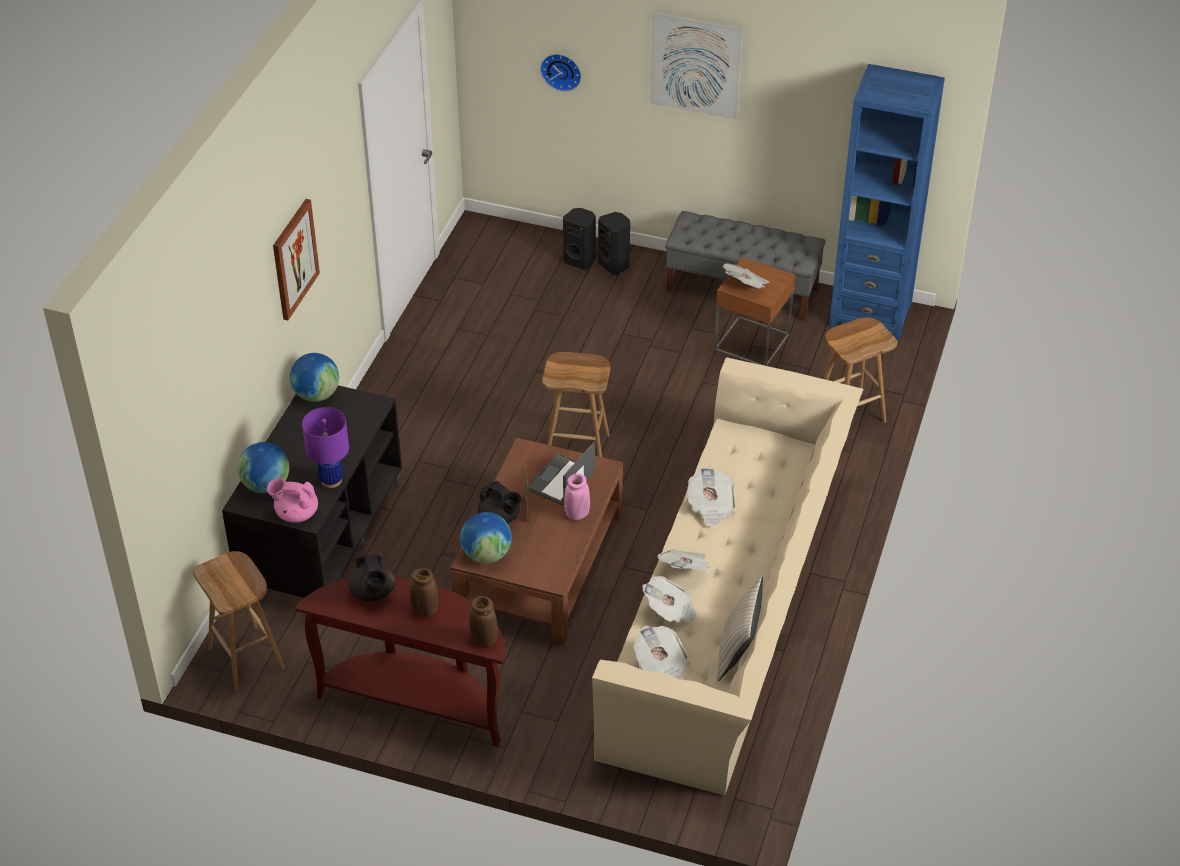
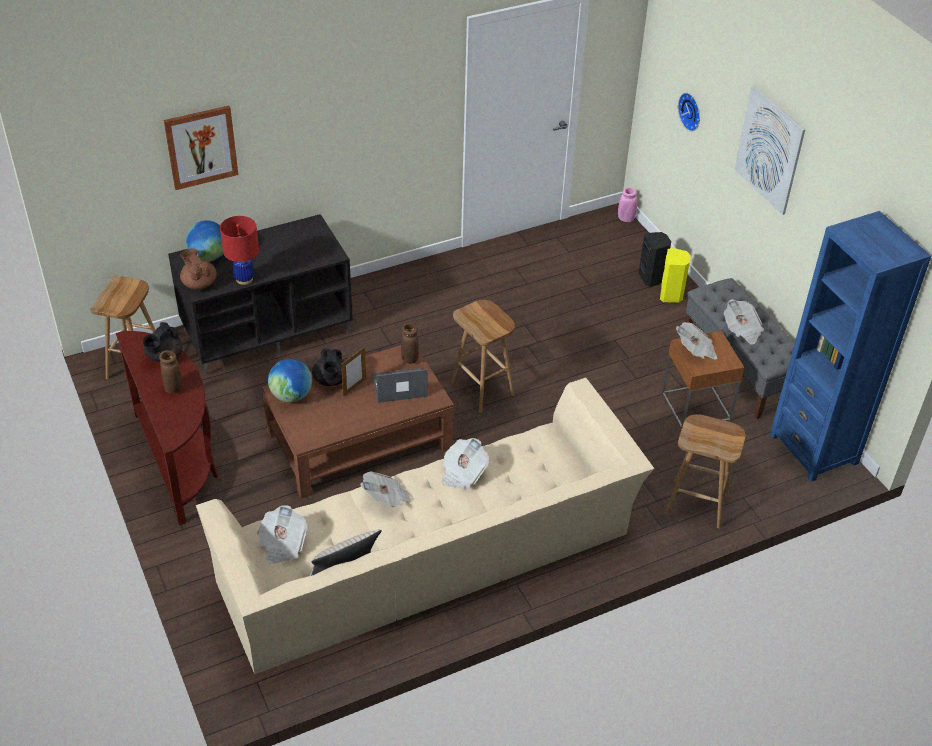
camera: 45 degrees right, 0 degrees up
pink teapot [267,478,318,523] -> brown teapot [180,248,217,290]
picture [273,199,320,320] -> picture moved to [164,105,238,190]
globe [290,353,339,402] -> none
purple table lamp [302,407,349,488] -> red table lamp [220,216,259,285]
brown vase [469,596,498,647] -> brown vase moved to [401,323,419,364]
pink vase [564,474,590,520] -> pink vase moved to [618,188,637,222]
black speaker [598,212,630,275] -> yellow speaker [660,248,690,303]
newspaper [642,576,698,623] -> newspaper moved to [724,299,764,345]

